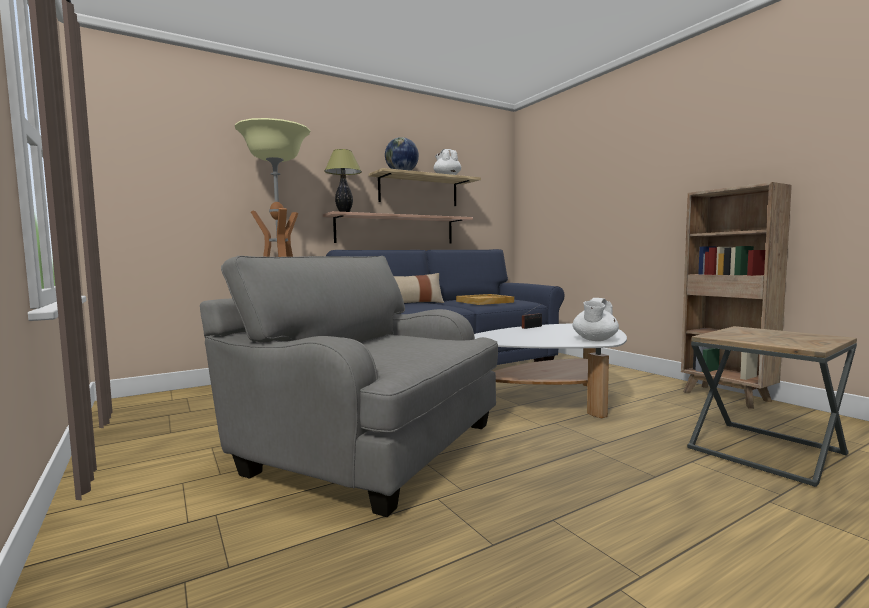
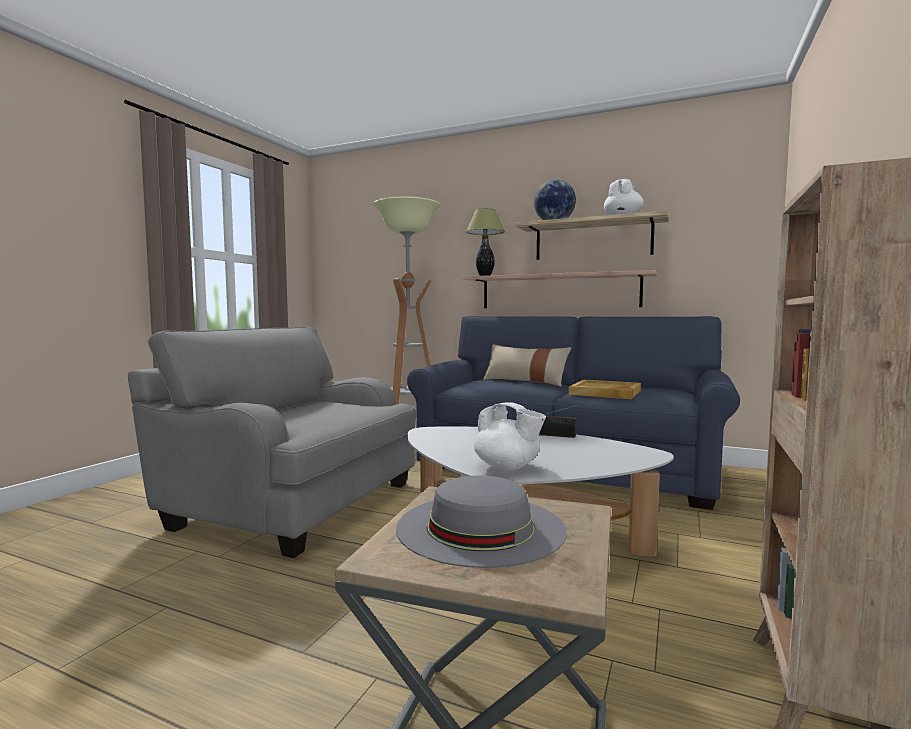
camera: 55 degrees right, 0 degrees up
grey armchair [200,256,498,517] -> grey armchair turned 60 degrees counterclockwise [128,326,416,558]
white teapot [573,298,619,341] -> white teapot turned 135 degrees counterclockwise [474,402,546,470]
none -> grey hat [396,475,567,568]

